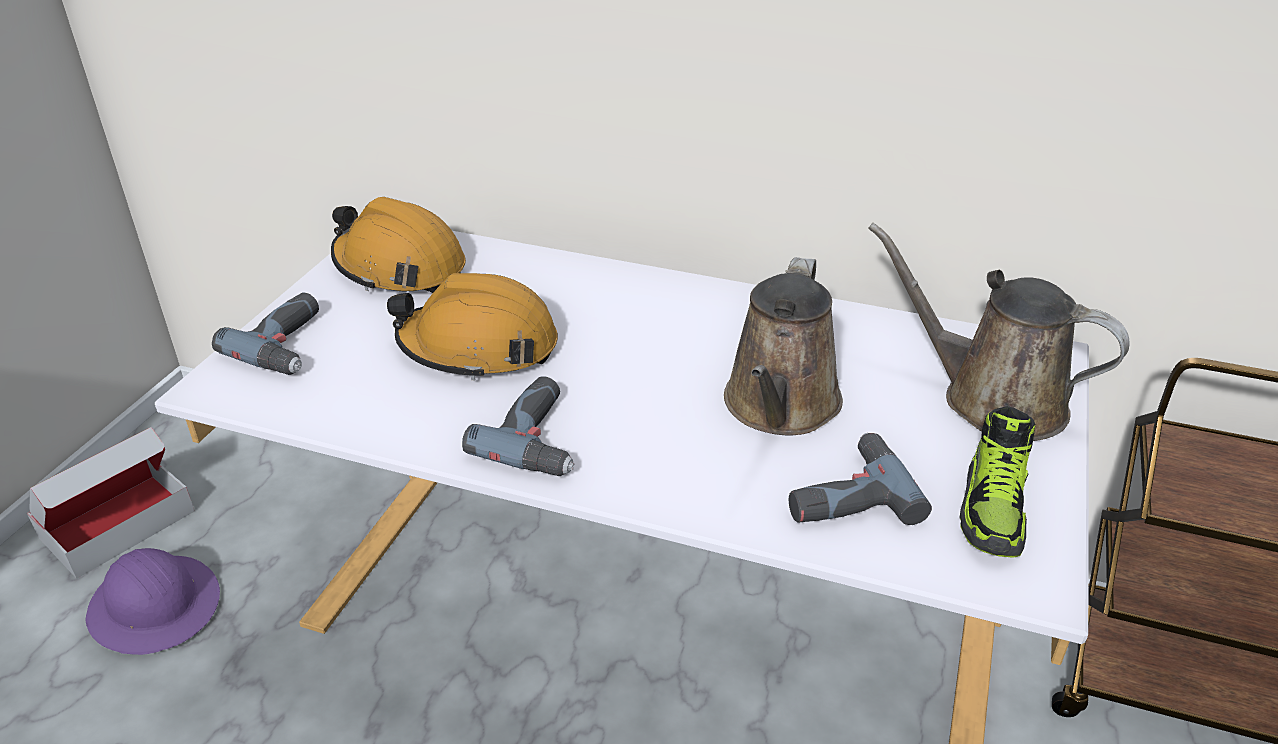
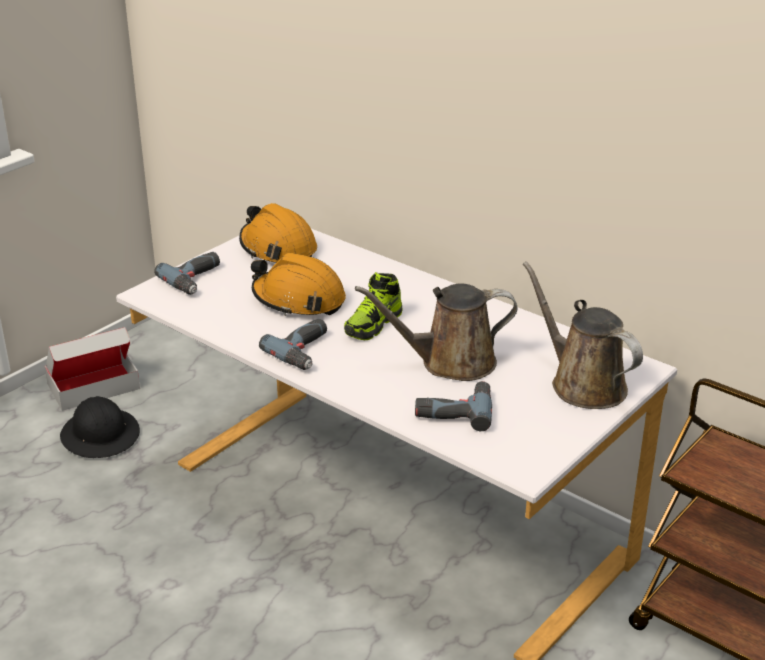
camera: 20 degrees right, 5 degrees down
purple hard hat [86,548,220,655] -> black hard hat [60,396,140,458]
brown watering can [724,257,843,435] -> brown watering can turned 45 degrees clockwise [355,283,518,381]
shoe [960,406,1035,558] -> shoe moved to [344,272,402,340]

